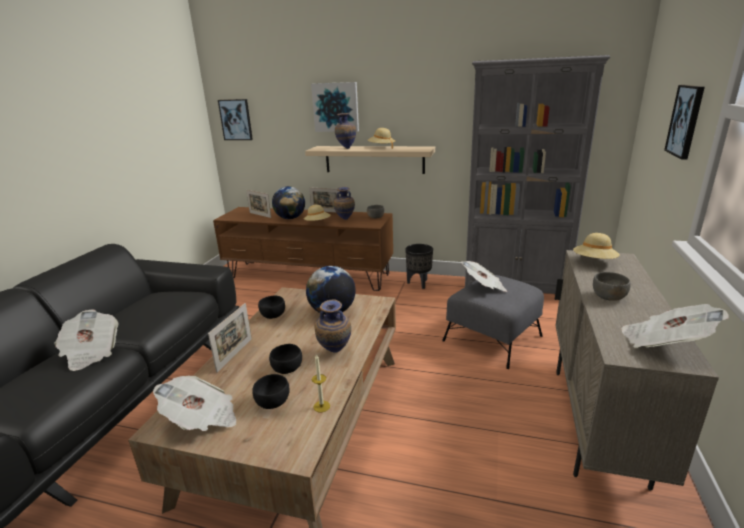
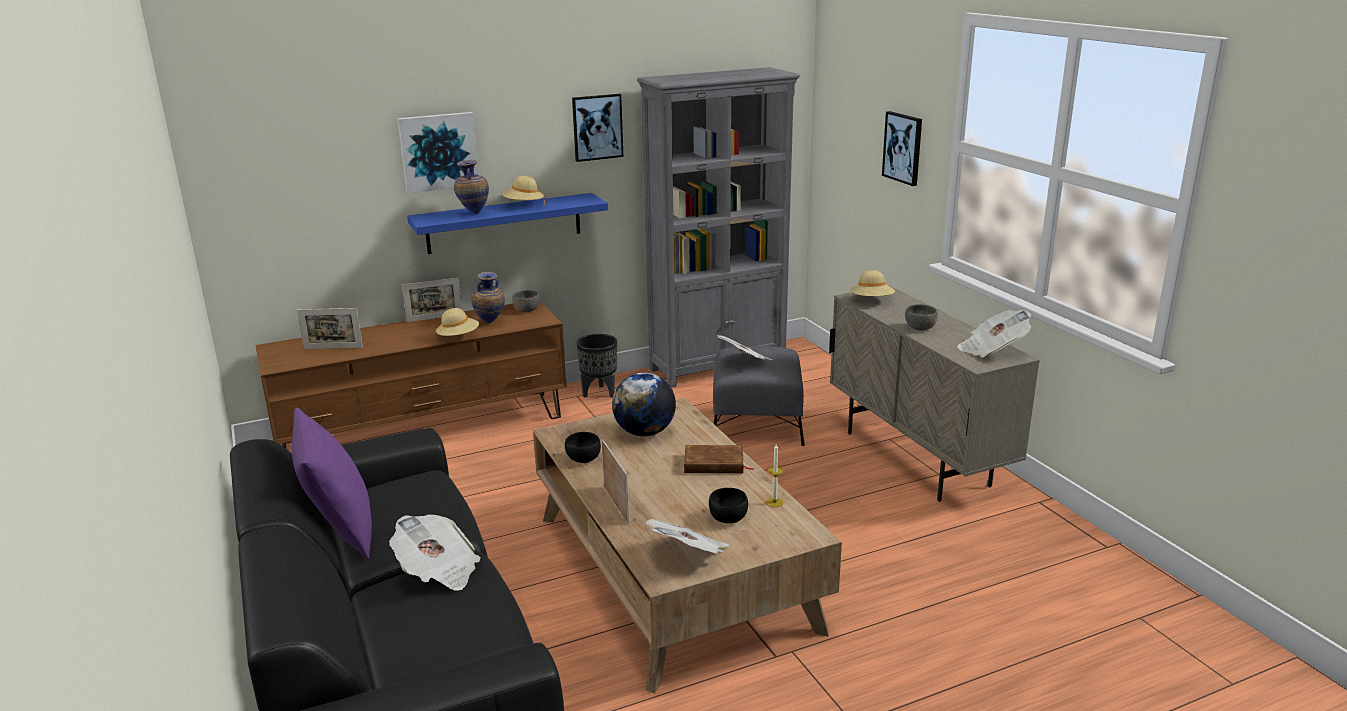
camera: 40 degrees left, 0 degrees up
picture [218,99,253,140] -> picture moved to [572,94,623,162]
black bowl [269,344,302,374] -> none
globe [272,186,305,219] -> none
beige shelf [305,146,435,174] -> blue shelf [407,193,608,254]
vase [314,299,351,353] -> brown book [684,445,754,473]
none -> purple pillow [292,408,372,559]

